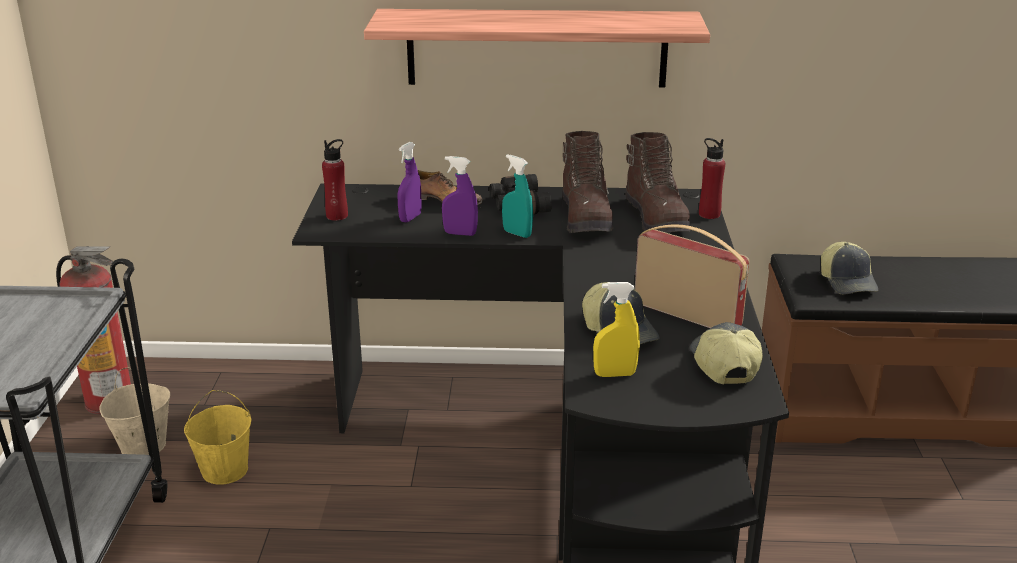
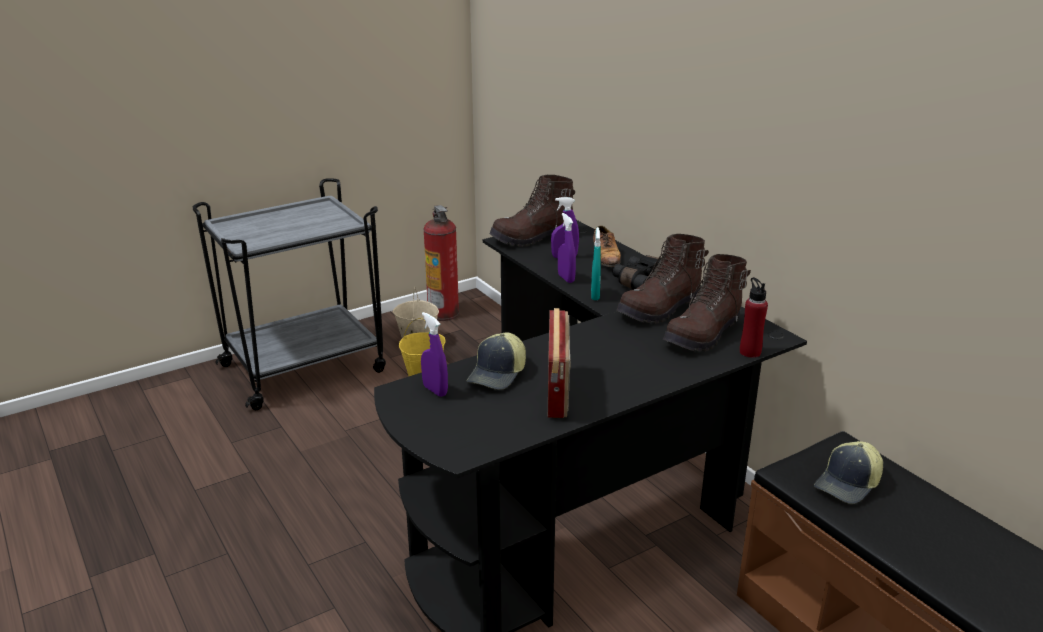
camera: 55 degrees right, 0 degrees up
red bottle [322,139,348,221] -> brown boot [489,175,575,247]
shelf [364,9,710,88] -> none
yellow spray bottle [593,282,640,377] -> purple spray bottle [421,312,448,397]
cap [690,322,763,384] -> none

